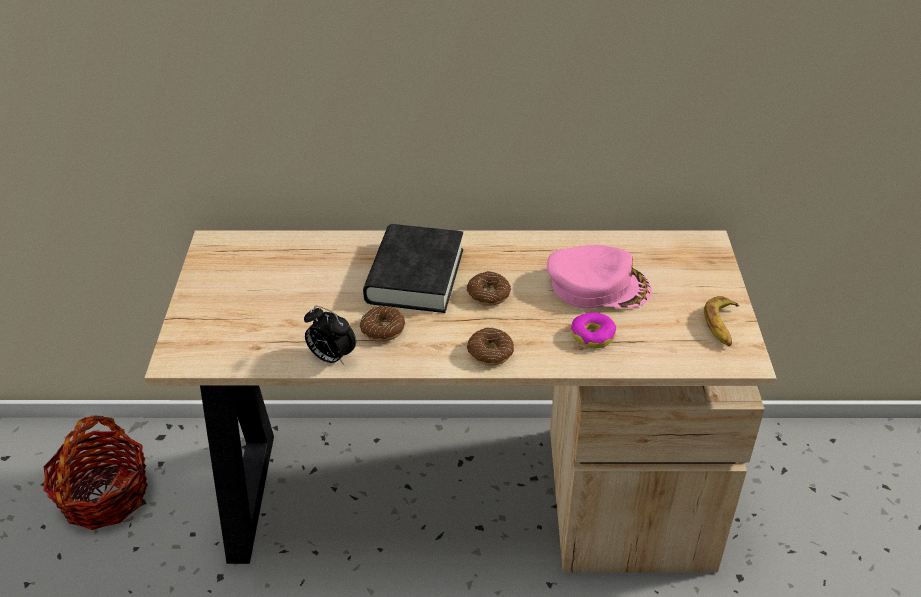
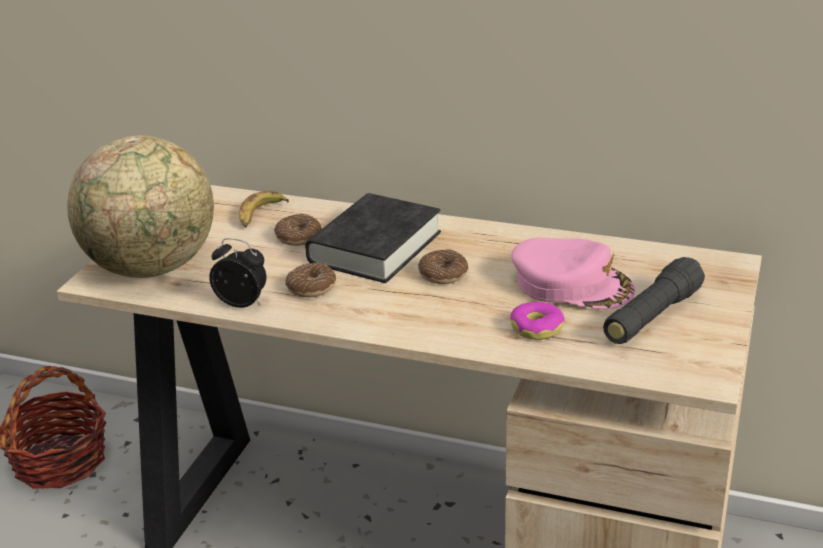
camera: 20 degrees right, 10 degrees down
alarm clock [304,306,356,365] -> alarm clock turned 150 degrees clockwise [209,238,267,308]
donut [467,328,514,366] -> donut moved to [274,214,322,246]
banana [704,296,739,346] -> banana moved to [239,191,289,227]
none -> globe [67,135,214,278]
none -> black flashlight [603,257,705,344]

